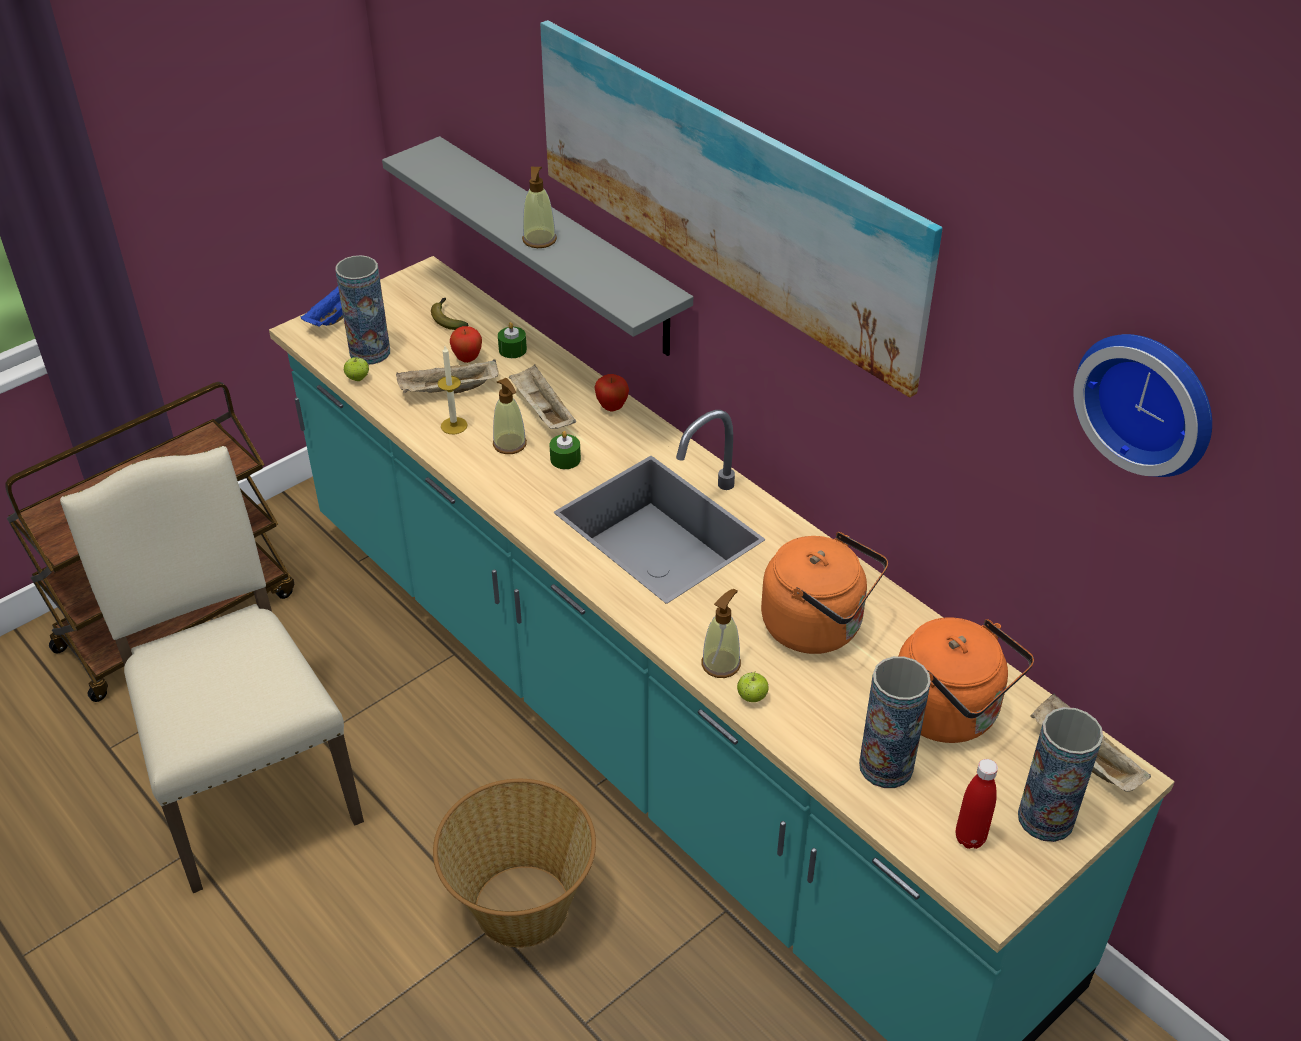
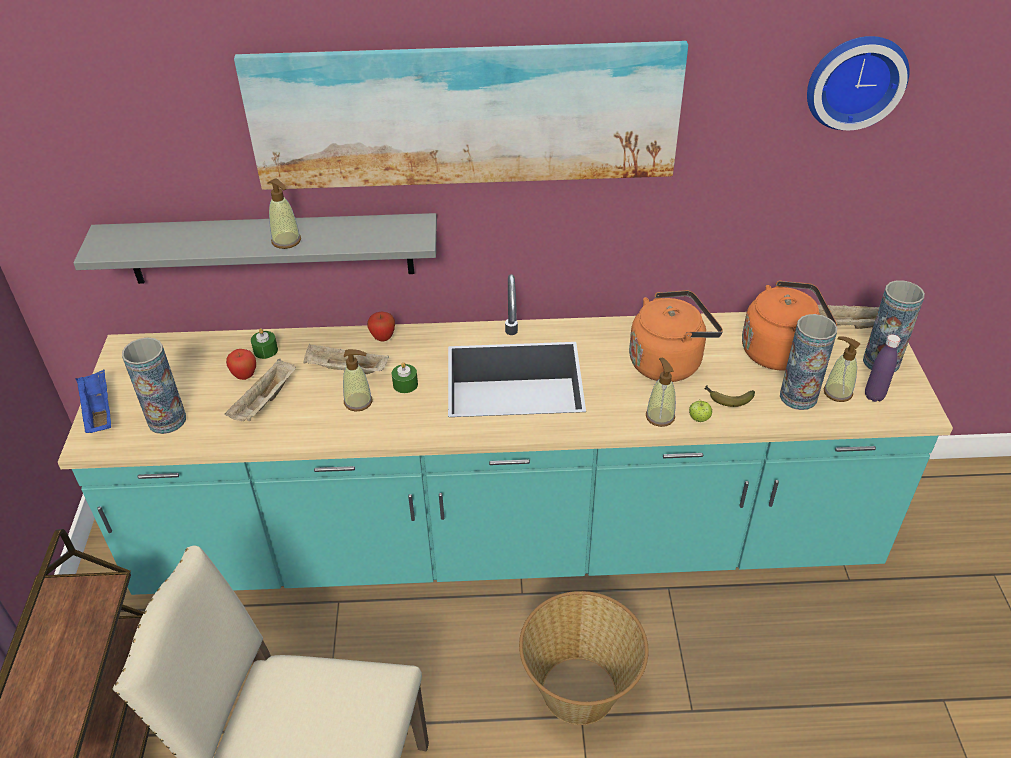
camera: 50 degrees left, 0 degrees up
apple [344,357,369,381] -> none
banana [431,298,468,330] -> banana moved to [704,386,755,407]
candle [438,346,468,434] -> none
red bottle [955,759,998,849] -> purple bottle [865,334,901,402]
none -> soap dispenser [824,337,860,402]

